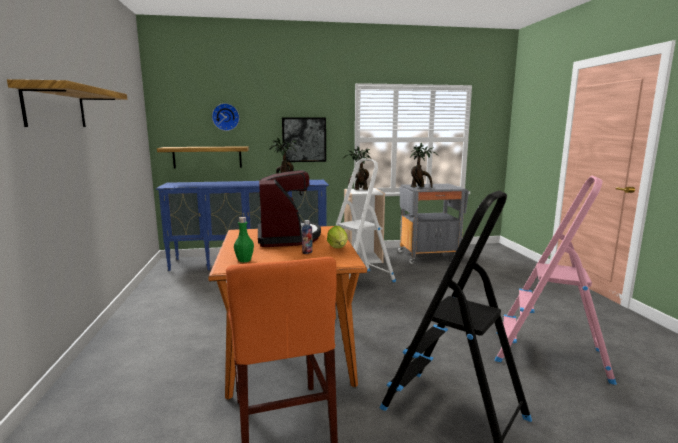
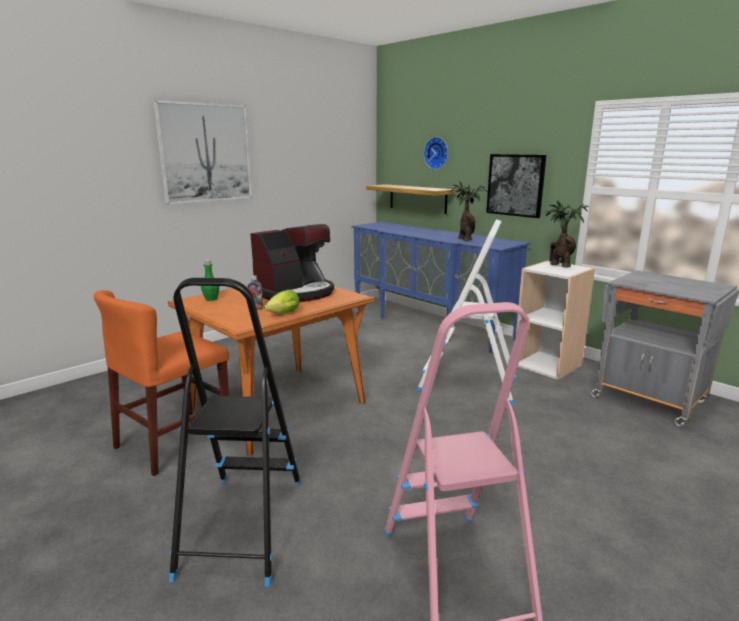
camera: 55 degrees right, 5 degrees up
shelf [7,79,127,127] -> picture [153,100,252,205]
potted plant [410,143,438,188] -> none

